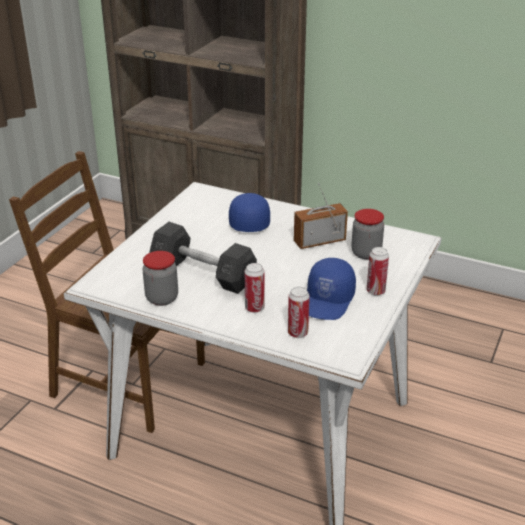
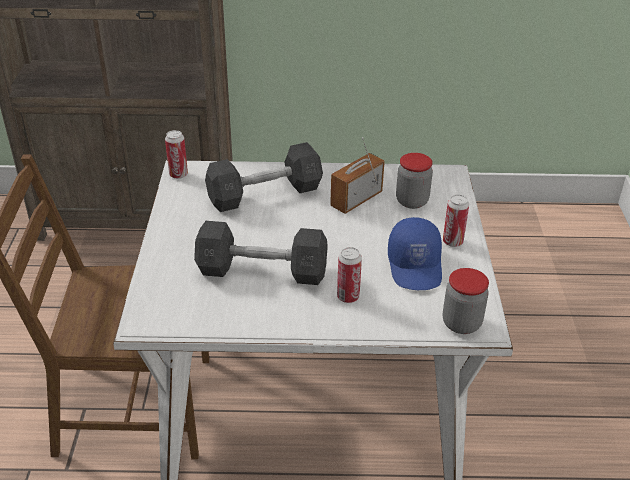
camera: 25 degrees left, 5 degrees up
jar [142,251,178,306] -> jar moved to [443,268,489,334]
blue cap [229,193,270,232] -> grey dumbbell [205,142,323,212]
can [288,287,310,338] -> can moved to [165,130,188,179]

